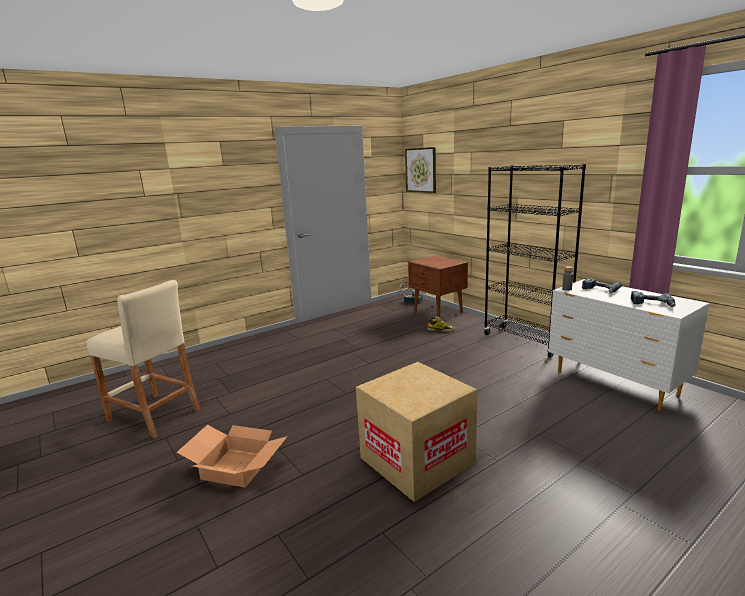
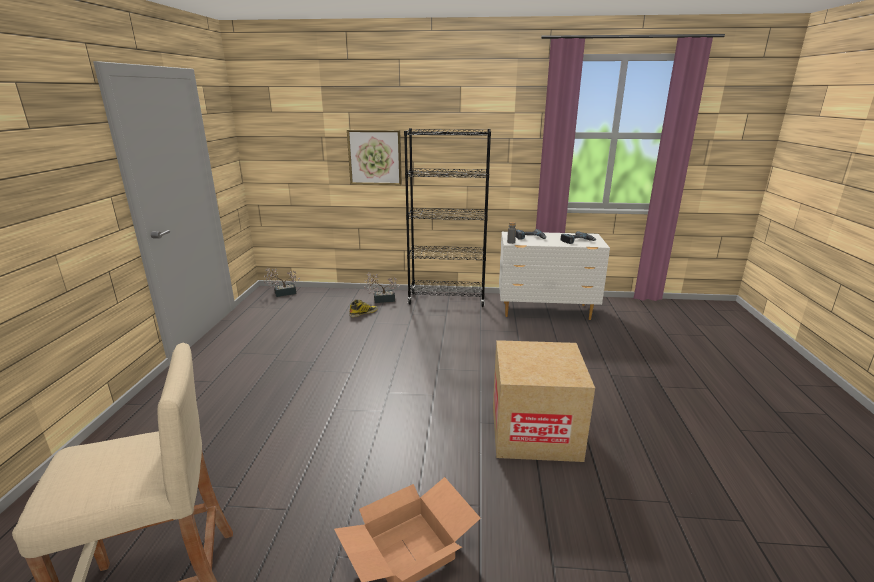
camera: 50 degrees left, 5 degrees up
picture [405,147,436,193] -> picture moved to [347,130,402,185]
brown nightstand [408,256,468,318] -> none
none -> potted plant [364,272,400,303]

